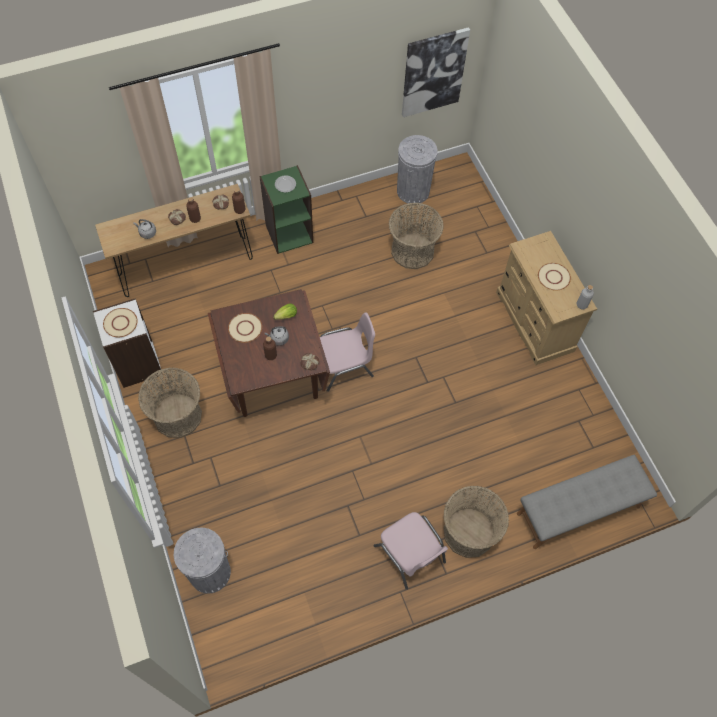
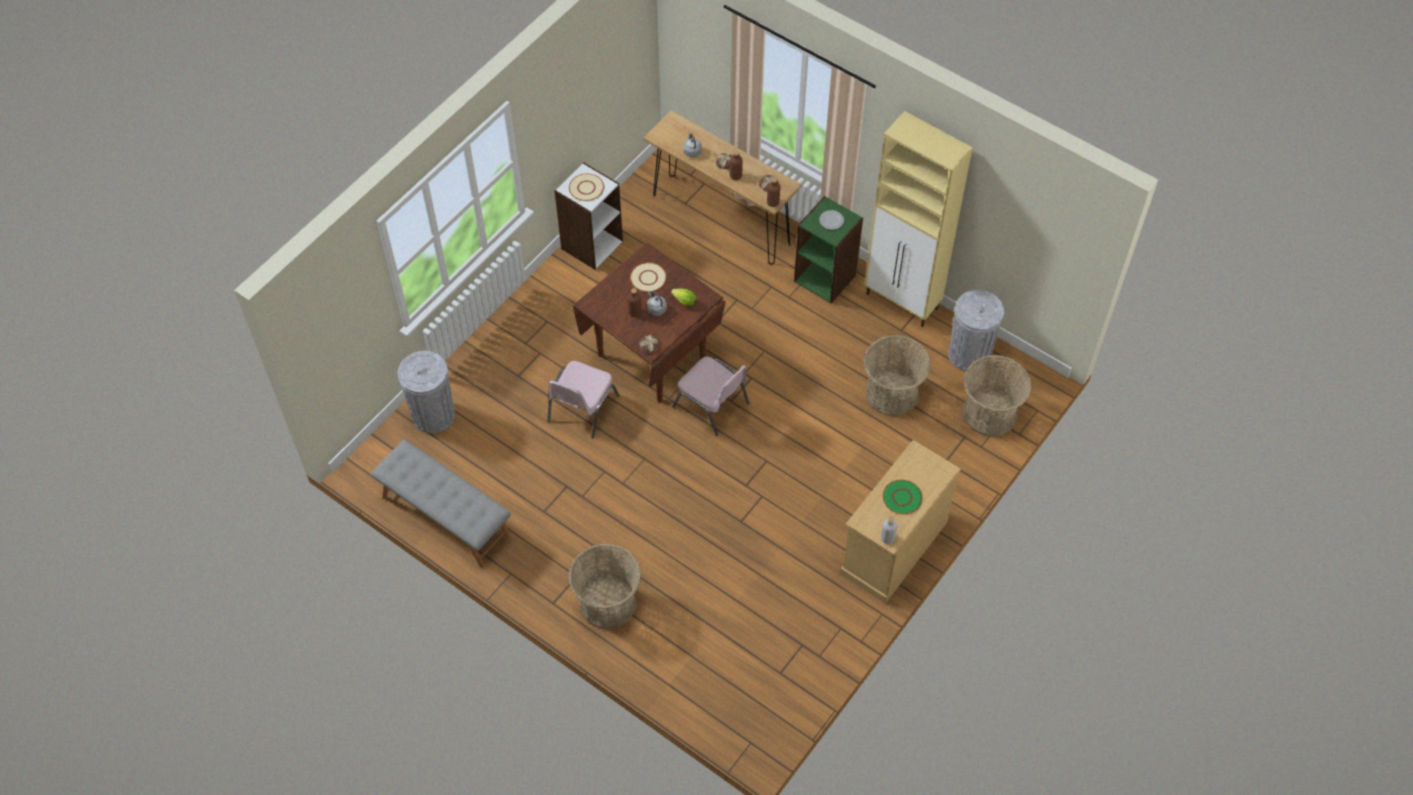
camera: 60 degrees right, 5 degrees down
basket [138,368,202,438] -> basket moved to [963,355,1032,436]
pink chair [373,512,448,590] -> pink chair moved to [547,361,620,439]
picture [402,27,470,117] -> none
grey bench [517,455,657,549] -> grey bench moved to [371,439,511,568]
beige plate [538,263,571,291] -> green plate [883,480,923,515]
none -> beige cabinet [864,111,973,327]

